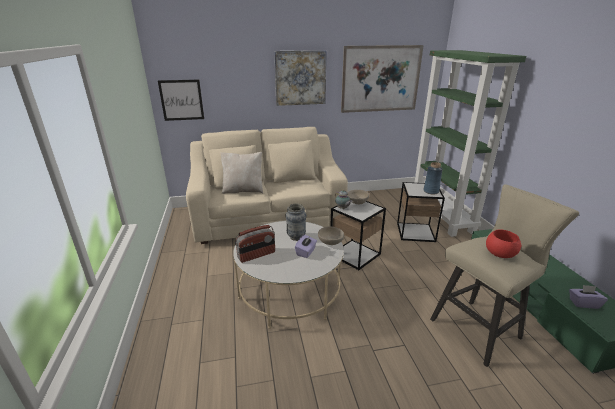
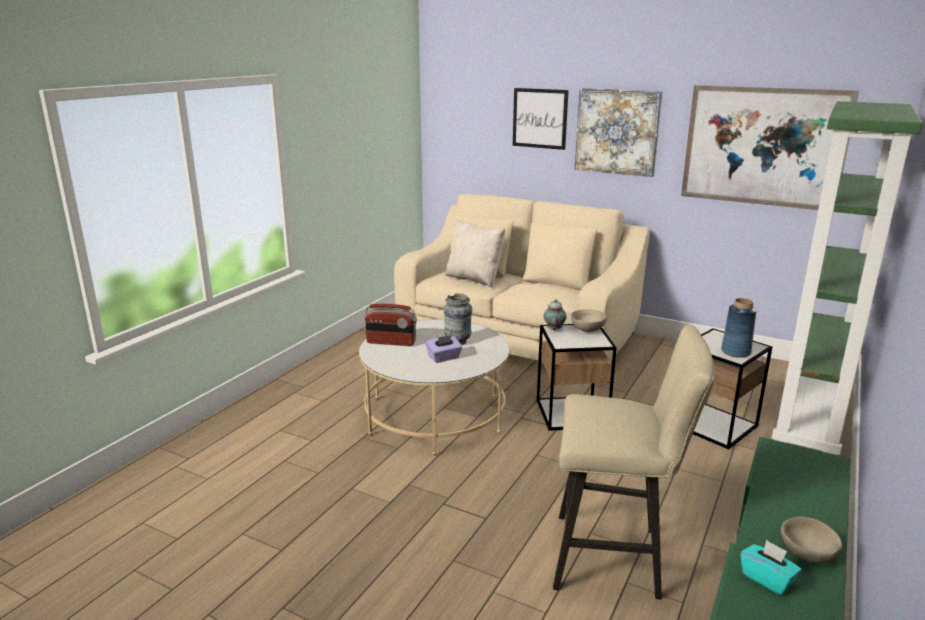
camera: 40 degrees right, 5 degrees down
picture [158,80,204,121] -> picture moved to [513,88,569,150]
beige bowl [318,226,344,245] -> beige bowl moved to [781,517,842,563]
red bowl [486,229,521,258] -> none
purple tissue box [569,285,608,309] -> turquoise tissue box [741,540,802,595]

